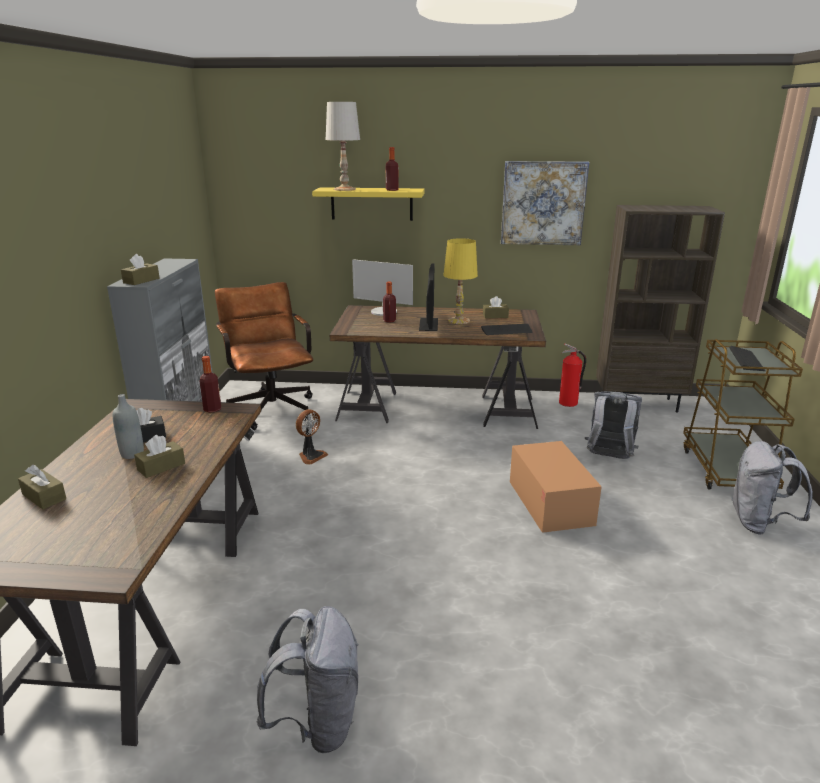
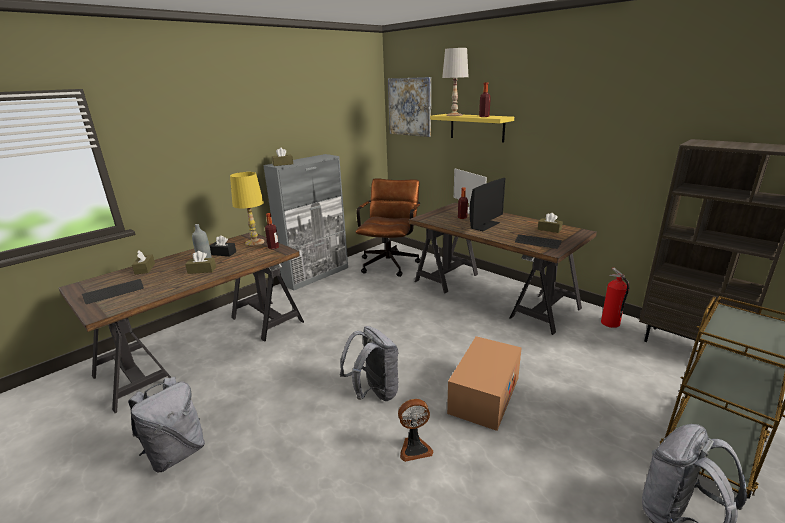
camera: 40 degrees right, 0 degrees up
fan [296,409,328,465] -> fan moved to [398,399,433,462]
yellow table lamp [443,238,478,324] -> yellow table lamp moved to [230,172,265,246]
picture [501,161,589,245] -> picture moved to [388,77,431,137]
grey backpack [585,392,642,459] -> grey backpack moved to [340,326,399,401]
keyboard [729,346,766,371] -> keyboard moved to [82,279,144,304]

